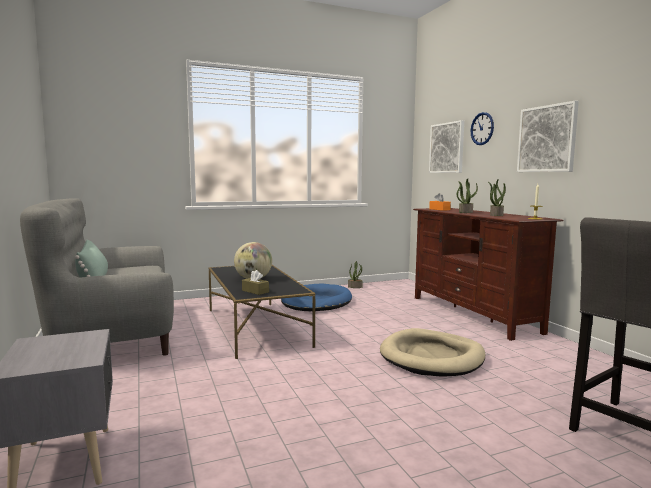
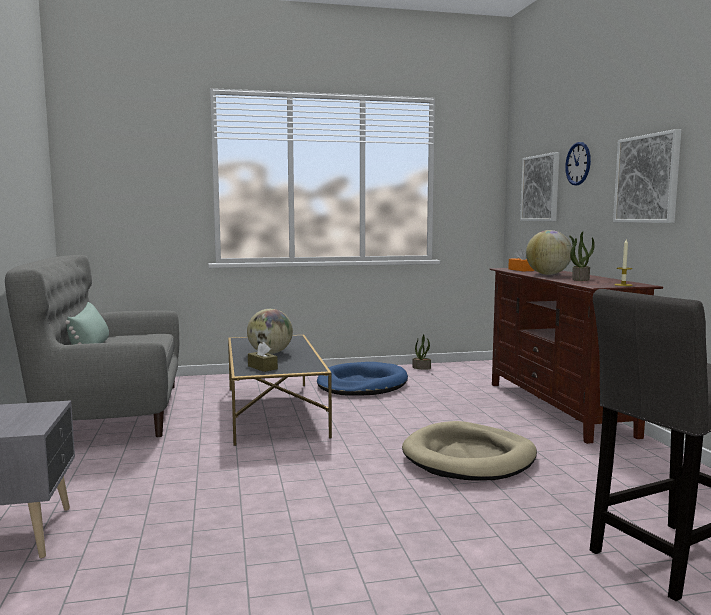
camera: 10 degrees right, 0 degrees up
potted plant [457,178,478,213] -> globe [526,230,572,275]

